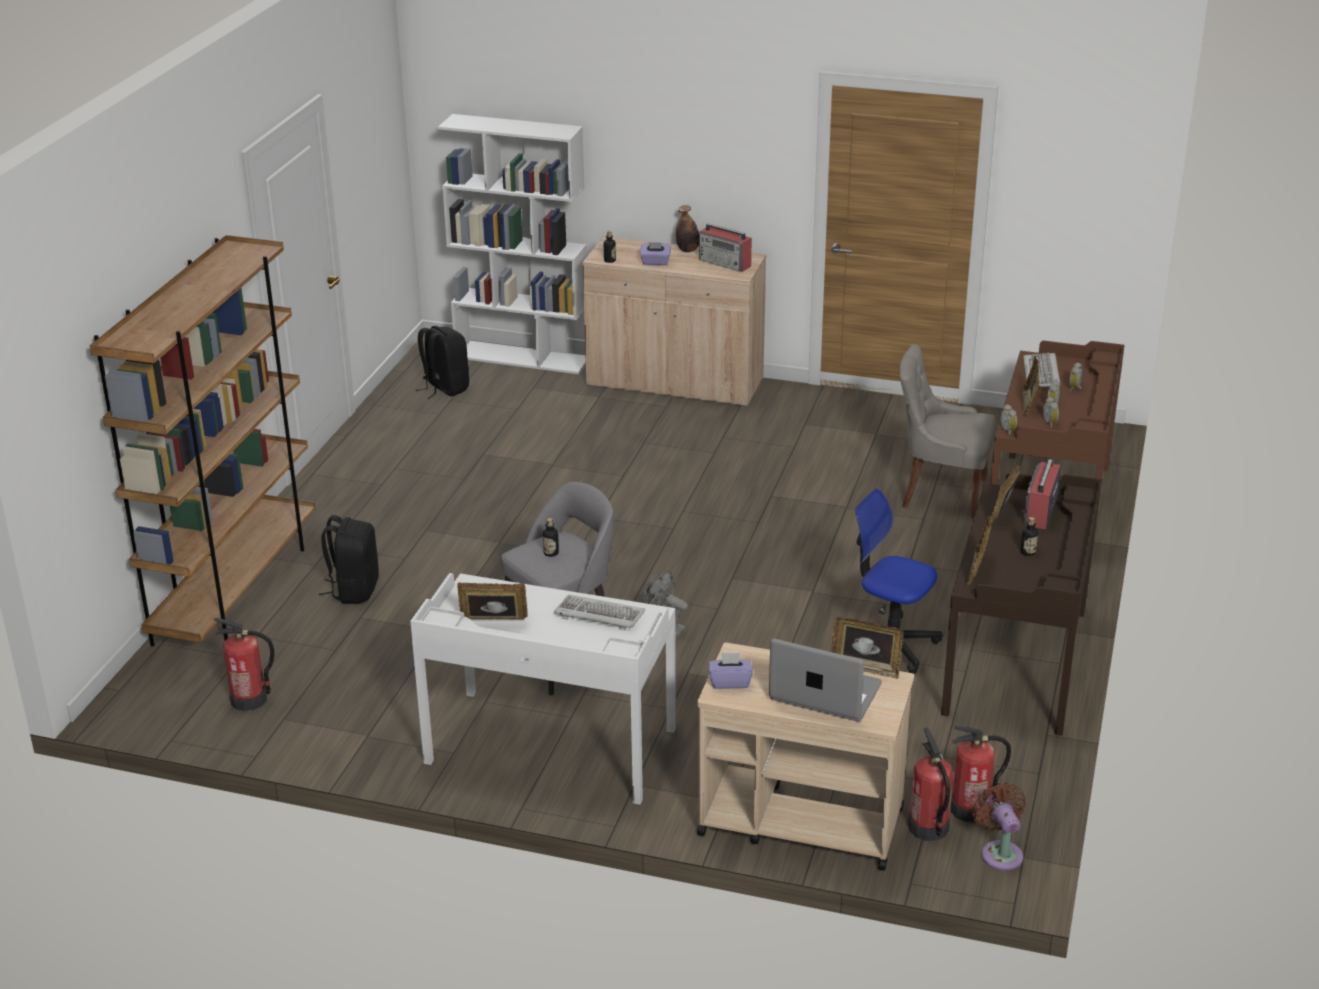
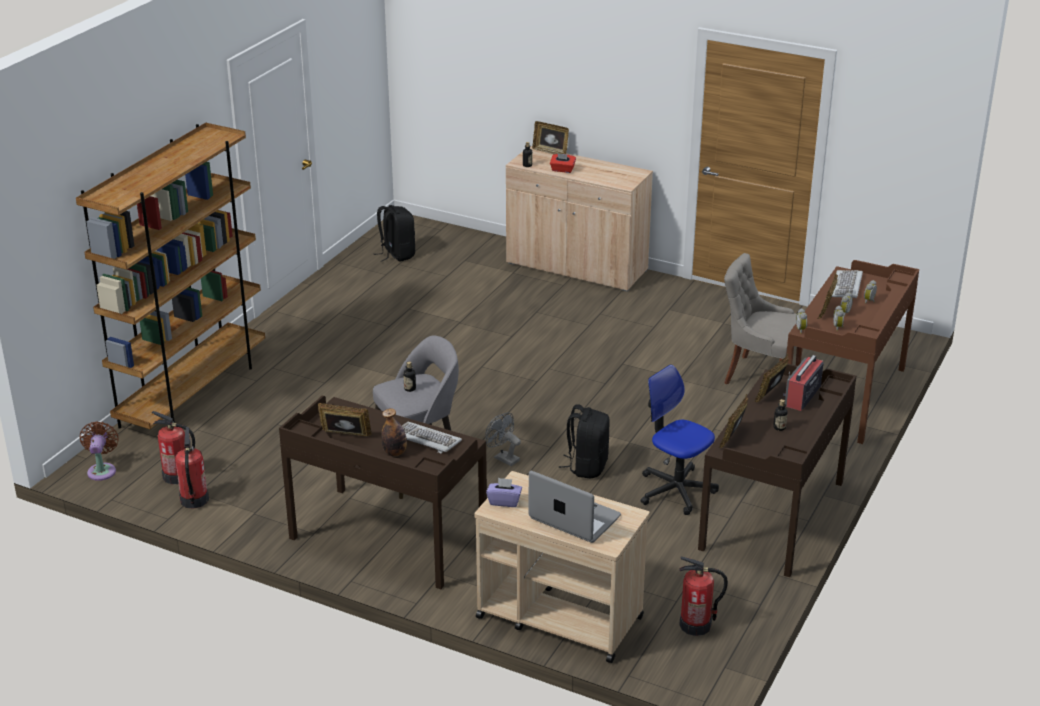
camera: 10 degrees right, 0 degrees up
black backpack [319,515,379,604] -> black backpack moved to [559,404,610,478]
white desk [410,573,676,805] -> brown desk [279,395,487,589]
white bookcase [438,114,587,374] -> none
purple tissue box [640,242,671,265] -> red tissue box [550,153,576,173]
bottle [676,205,699,252] -> bottle moved to [381,408,407,456]
radio [699,223,752,272] -> none
picture frame [831,617,903,679] -> picture frame moved to [532,121,569,154]
fire extinguisher [908,727,953,841] -> fire extinguisher moved to [175,427,209,509]
brown fan [972,783,1026,871] -> brown fan moved to [80,421,119,481]

